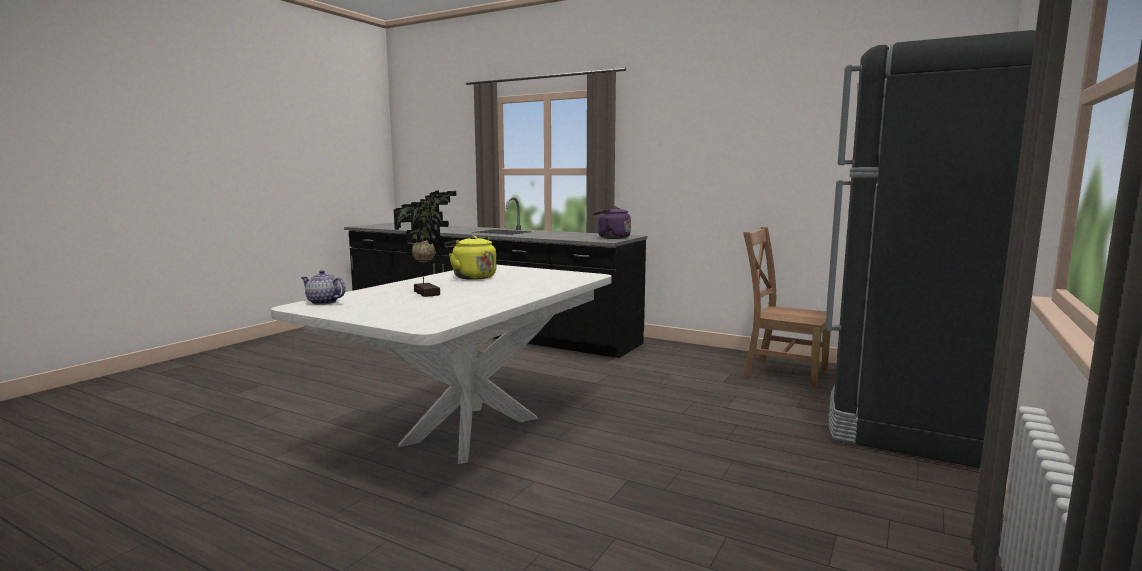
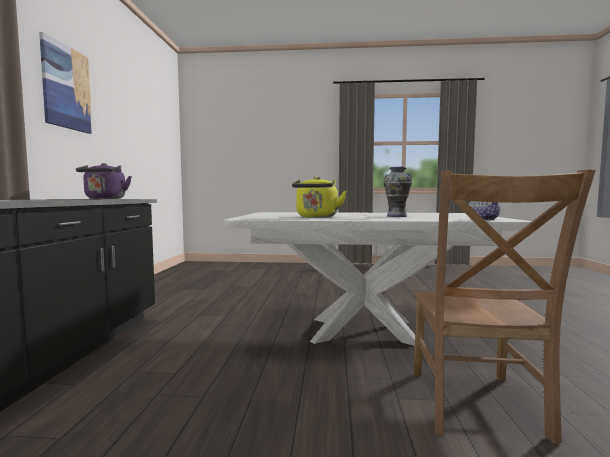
camera: 115 degrees left, 5 degrees down
potted plant [394,190,456,297] -> vase [383,167,412,217]
brown chair [743,227,831,389] -> brown chair moved to [413,170,596,444]
black fridge [825,30,1036,468] -> none
none -> picture [39,32,92,134]

